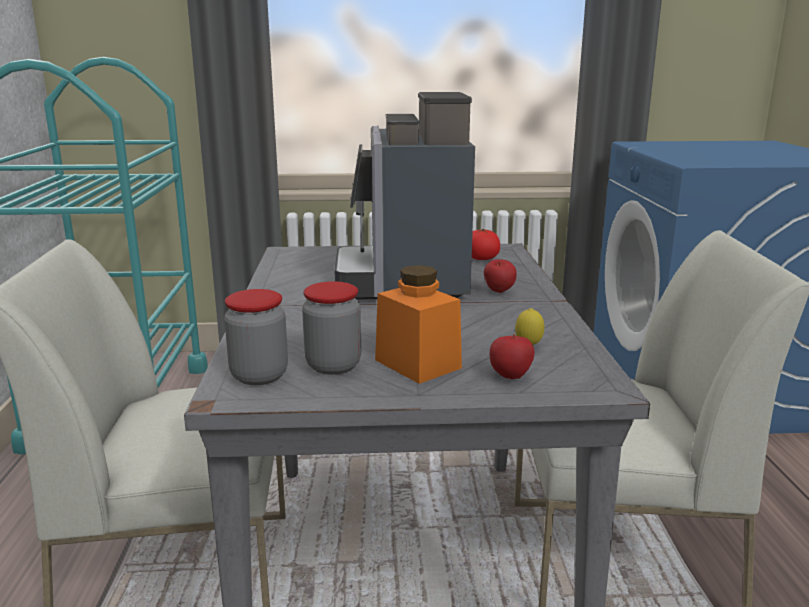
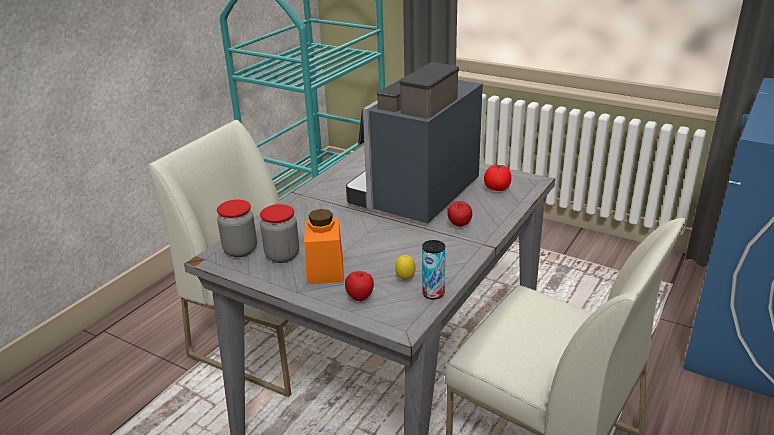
camera: 35 degrees right, 10 degrees up
none -> can [422,240,445,300]

